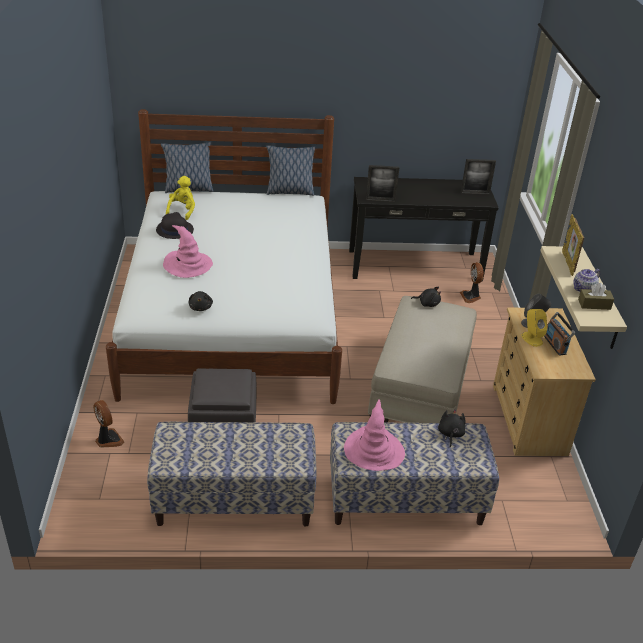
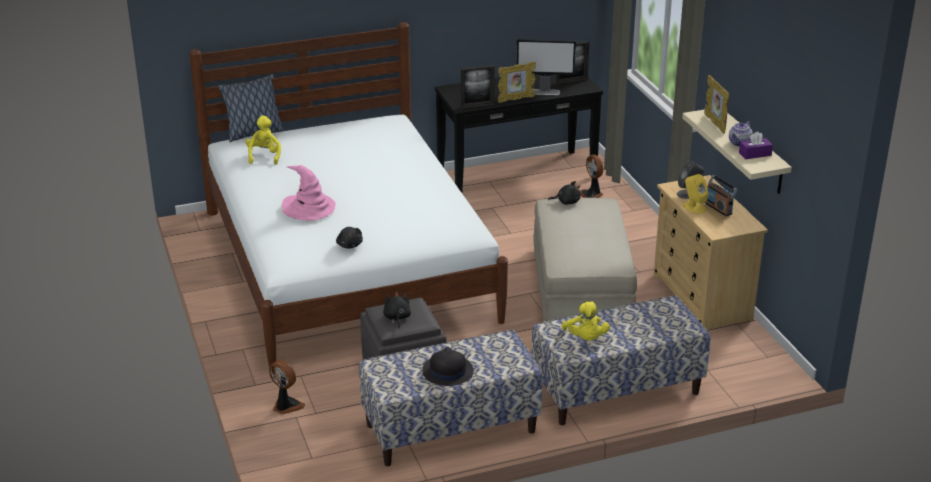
camera: 15 degrees left, 5 degrees down
black hat [156,212,194,239] -> black hat moved to [422,347,474,386]
pillow [266,145,315,196] -> none
pink hat [344,399,405,471] -> yellow plush toy [562,301,610,340]
black plush toy [438,409,466,447] -> black plush toy moved to [383,292,411,328]
brown tissue box [578,283,614,310] -> purple tissue box [739,132,773,159]
none -> picture frame [498,62,536,103]
none -> monitor [516,39,576,95]

